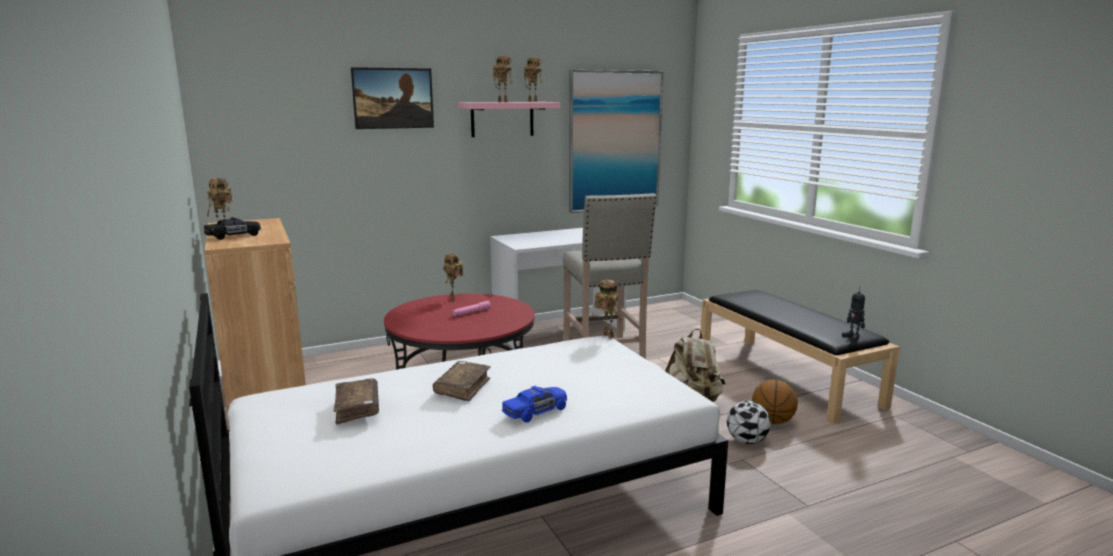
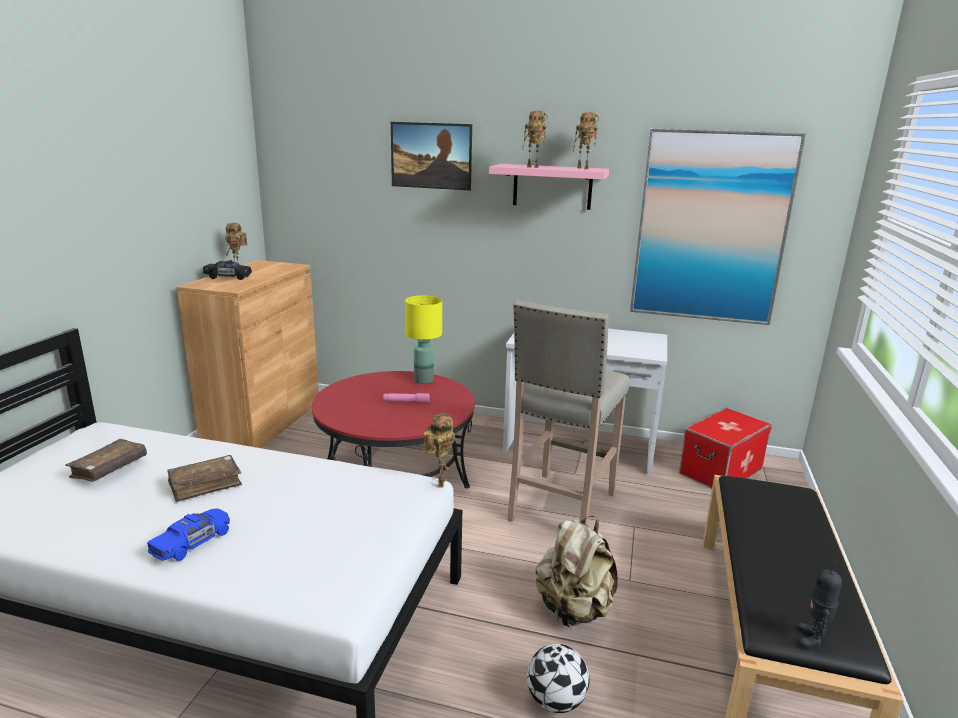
camera: 40 degrees right, 5 degrees up
toy robot [443,253,463,300] -> yellow table lamp [405,295,442,384]
blue toy car [502,386,567,423] -> blue toy car turned 60 degrees counterclockwise [147,509,230,561]
basketball [752,380,798,424] -> none
none -> storage box [679,408,772,488]

